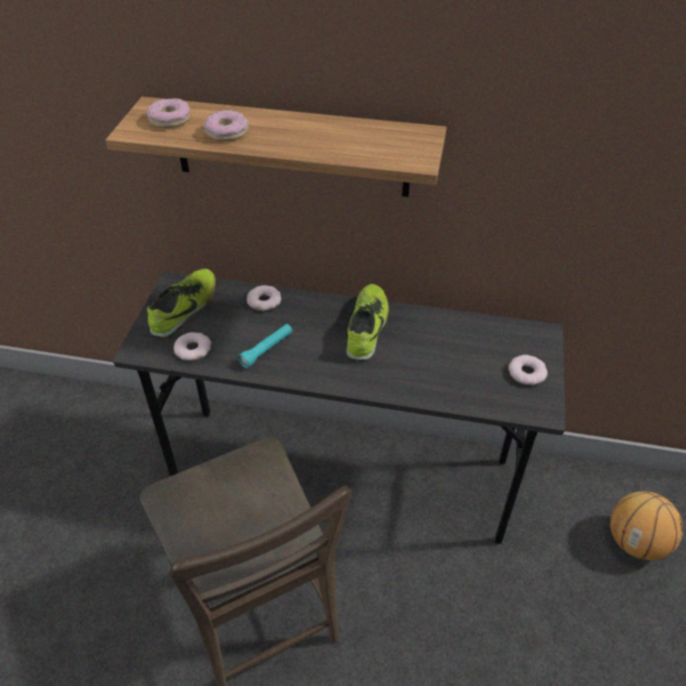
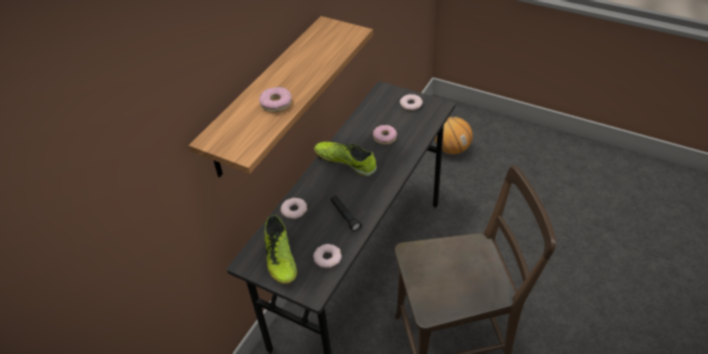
camera: 70 degrees left, 0 degrees up
donut [147,98,190,128] -> donut moved to [373,125,397,145]
shoe [147,269,216,338] -> shoe turned 150 degrees counterclockwise [265,215,297,284]
turquoise flashlight [238,324,293,368] -> black flashlight [330,195,362,232]

